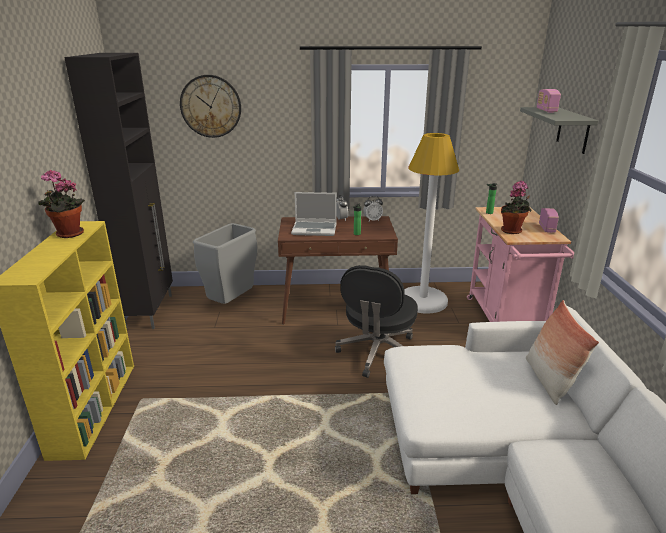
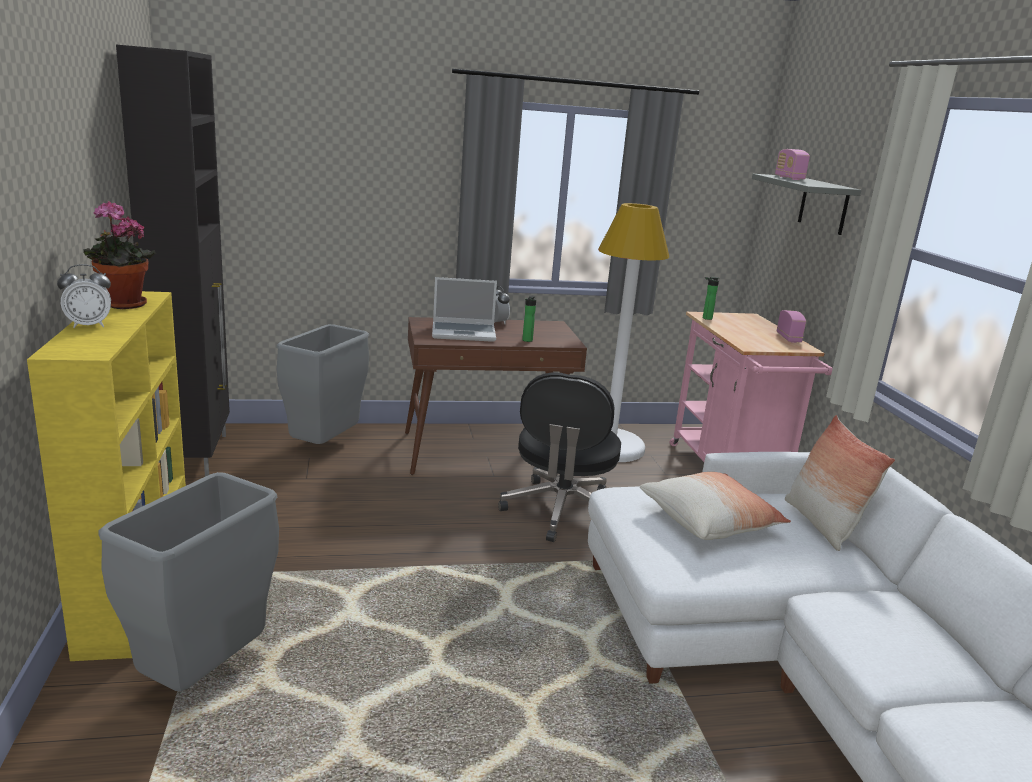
camera: 10 degrees left, 5 degrees down
wall clock [180,75,241,138] -> none
alarm clock [363,196,383,221] -> alarm clock moved to [57,264,111,328]
potted plant [501,180,531,234] -> none
none -> grey trash can [98,472,279,691]
none -> pillow [640,472,791,540]

